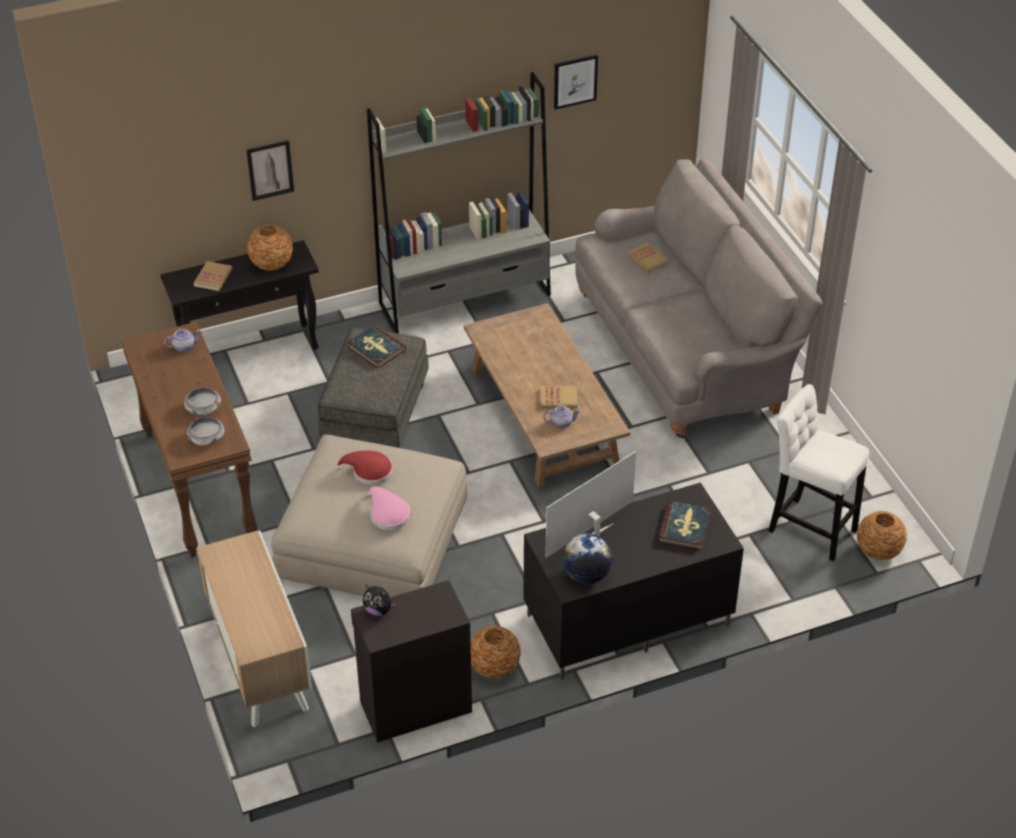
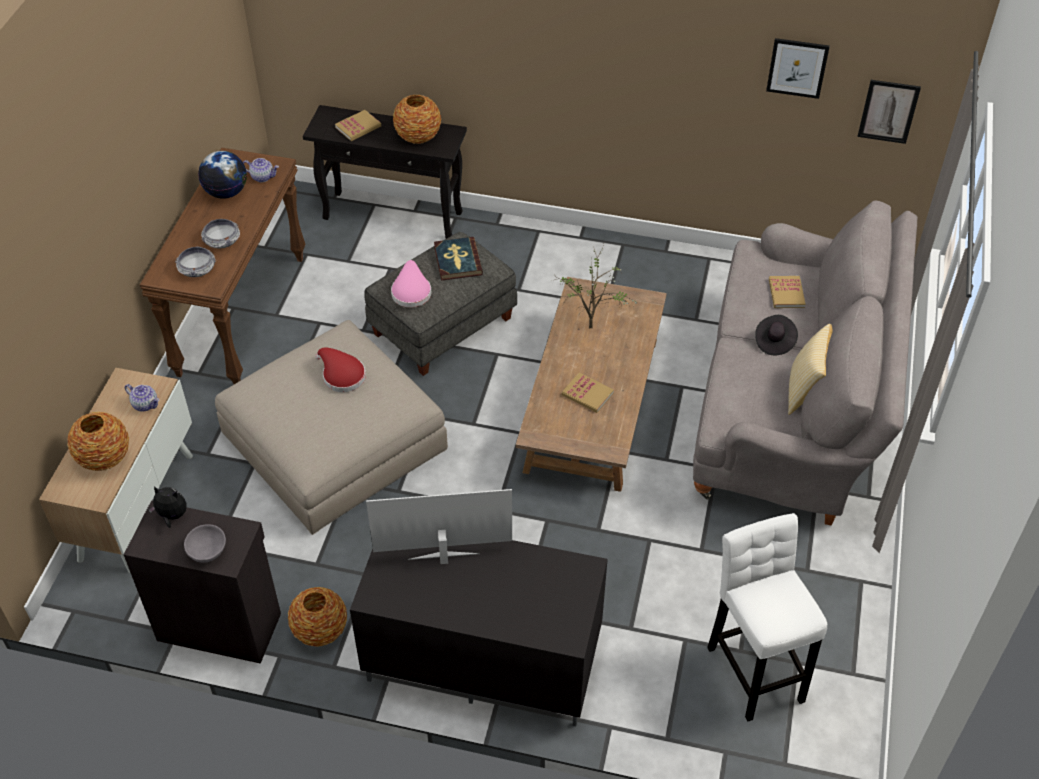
camera: 35 degrees right, 5 degrees up
picture [246,140,294,201] -> picture moved to [858,80,921,144]
plush toy [363,584,397,616] -> plush toy turned 135 degrees clockwise [148,486,187,528]
grey bookcase [367,72,551,333] -> none
pink hat [367,486,410,530] -> pink hat moved to [391,260,432,307]
teapot [543,405,581,428] -> teapot moved to [125,384,159,411]
globe [562,533,613,584] -> globe moved to [198,151,247,199]
book [658,501,711,551] -> none
vase [857,511,907,560] -> vase moved to [67,412,129,471]
none -> grey bowl [184,524,226,563]
none -> potted plant [555,244,637,328]
none -> black hat [755,315,798,355]
none -> pillow [788,324,833,415]

